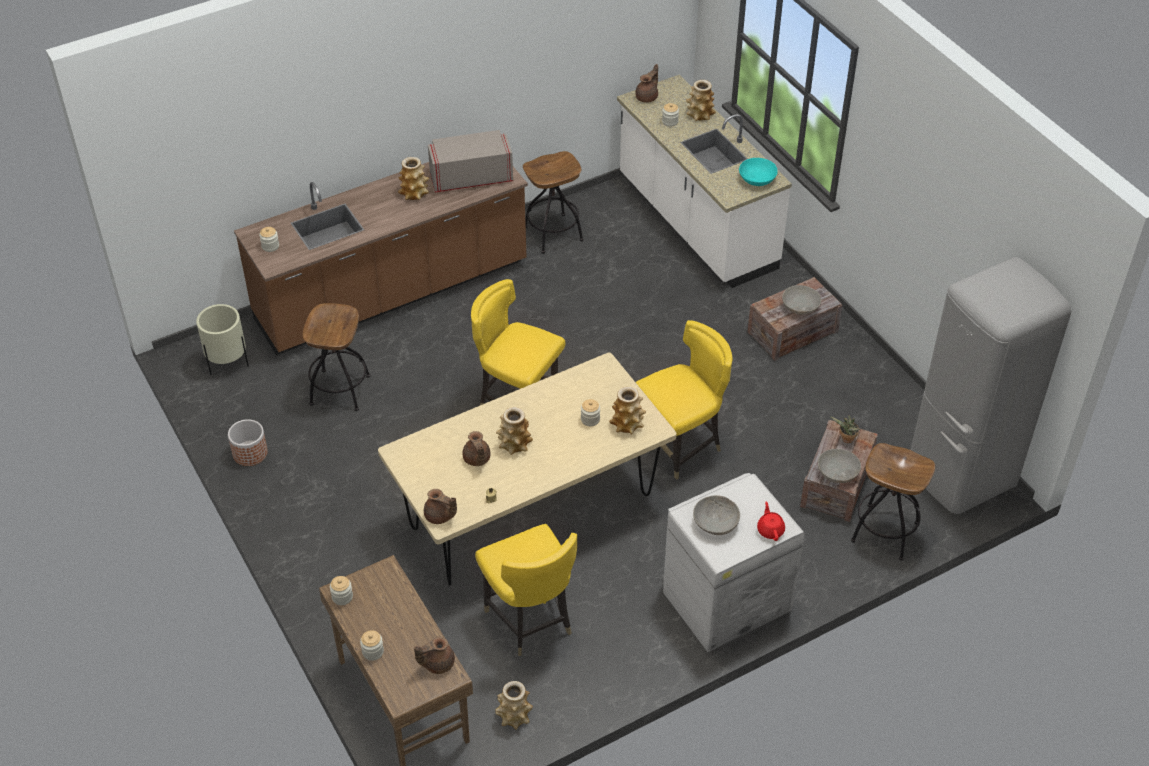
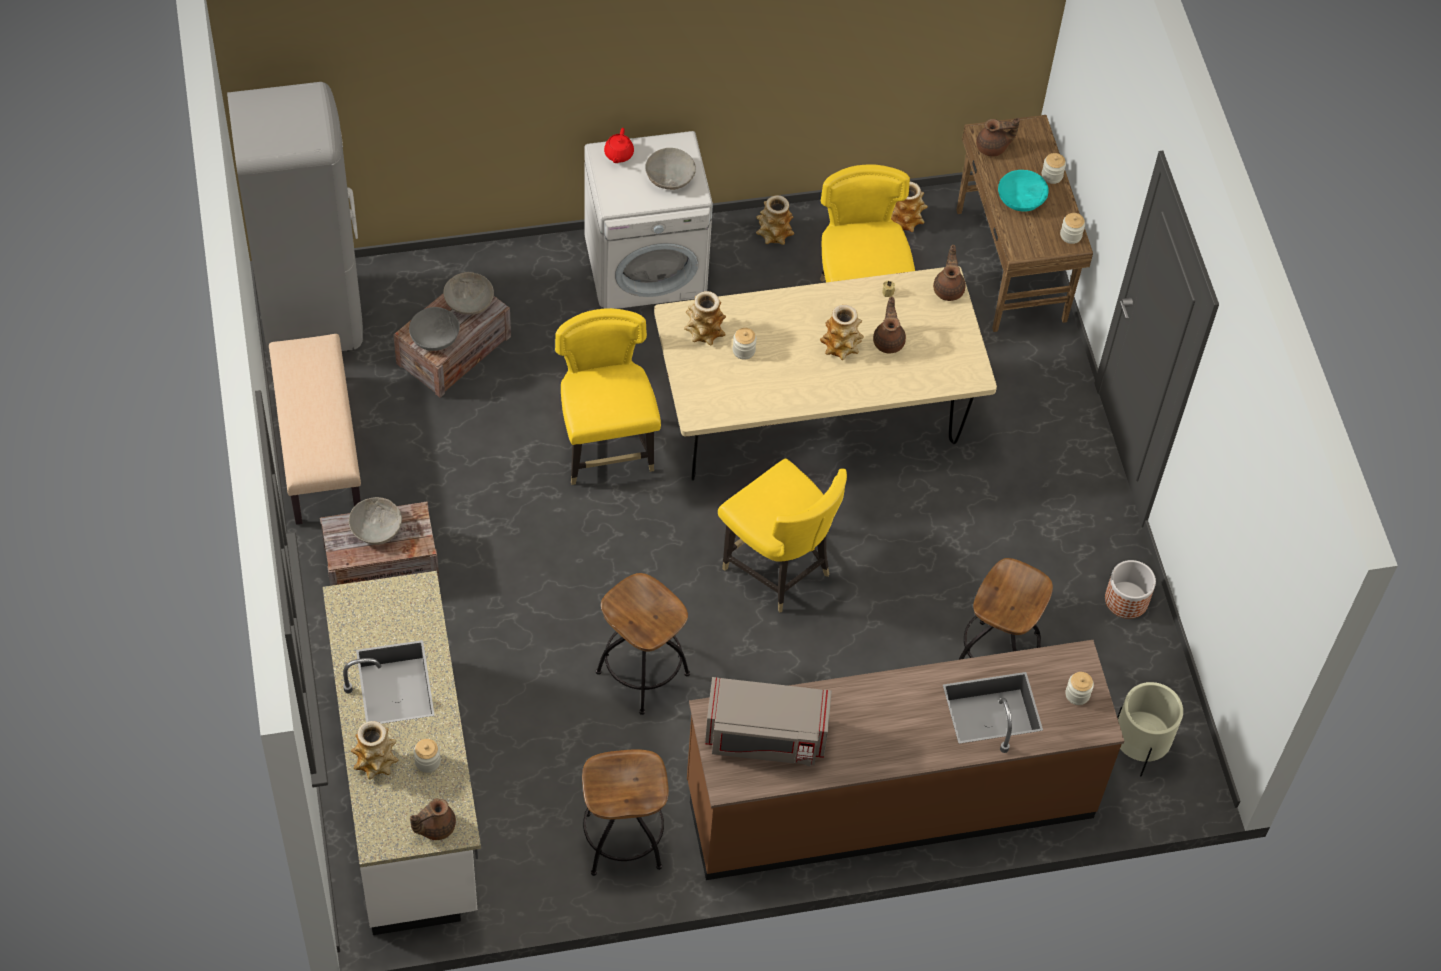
camera: 165 degrees left, 10 degrees up
vase [398,157,429,200] -> vase moved to [756,195,794,245]
brown teapot [424,489,457,524] -> brown teapot turned 45 degrees clockwise [933,245,966,301]
yellow chair [636,320,733,480] -> yellow chair turned 90 degrees clockwise [555,308,661,485]
turquoise bowl [739,158,778,186] -> turquoise bowl moved to [998,170,1049,212]
potted plant [830,415,860,443] -> grey bowl [409,307,460,351]
brown stool [851,443,935,561] -> brown stool moved to [596,573,690,715]
none -> beige bench [269,334,361,525]

